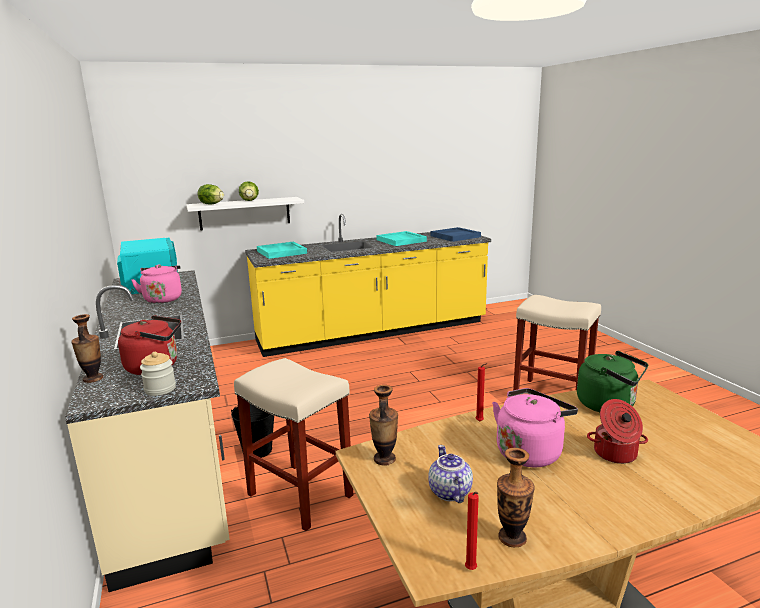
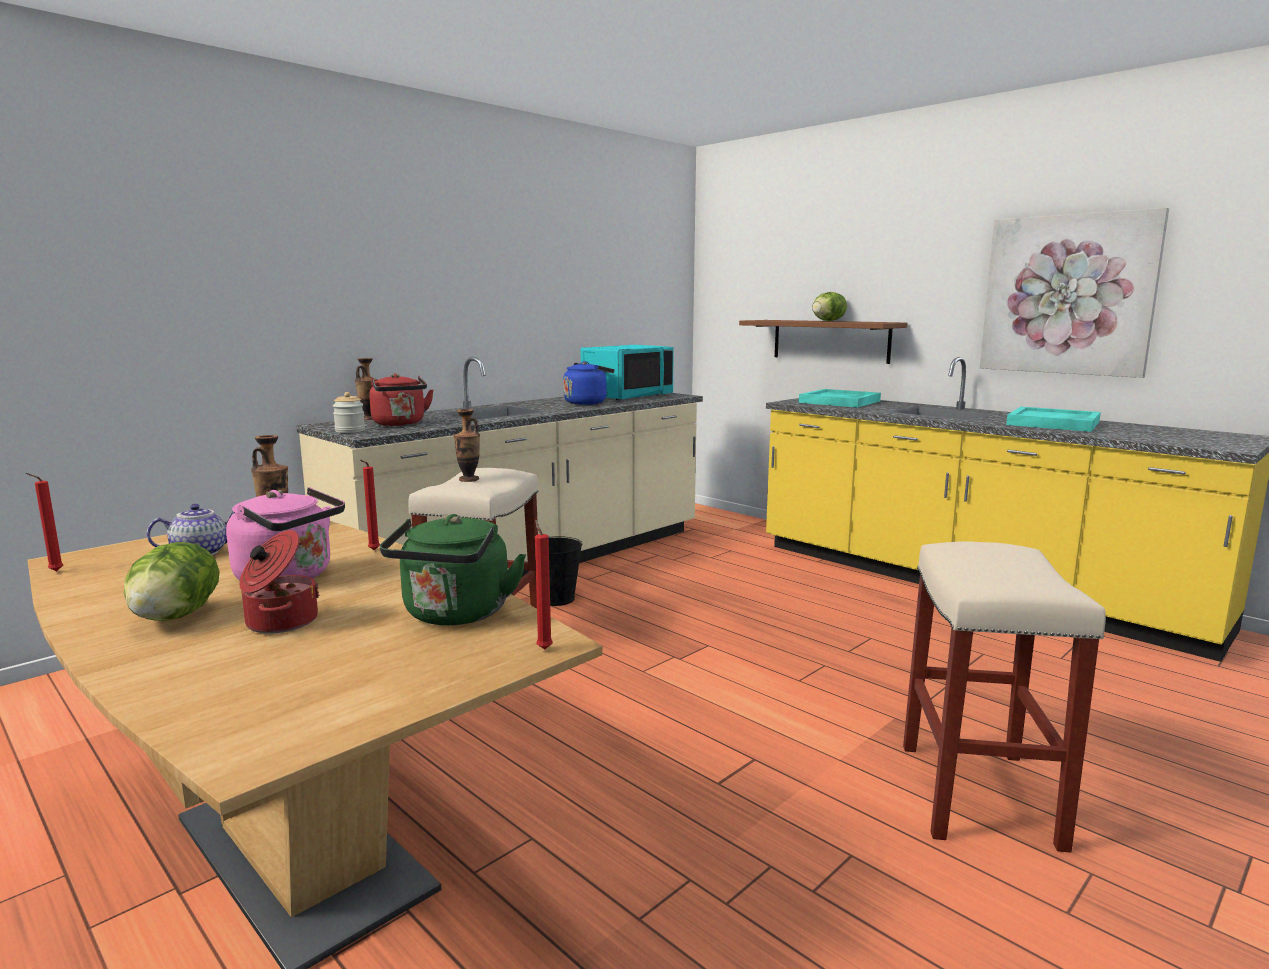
camera: 65 degrees right, 5 degrees down
pink kettle [131,264,182,303] -> blue kettle [563,361,615,405]
white shelf [186,197,304,231] -> brown shelf [739,320,908,364]
lettuce [198,184,224,204] -> lettuce moved to [124,542,220,621]
blue tray [431,227,481,242] -> none
vase [497,448,535,547] -> vase moved to [454,409,480,482]
none -> red candle [535,519,553,649]
none -> picture [980,208,1169,378]

